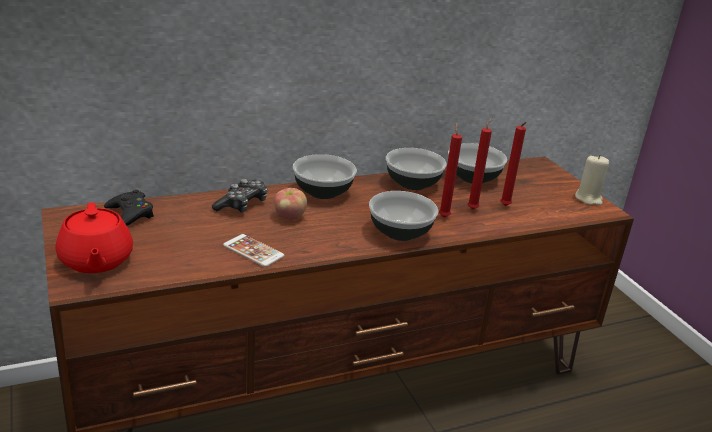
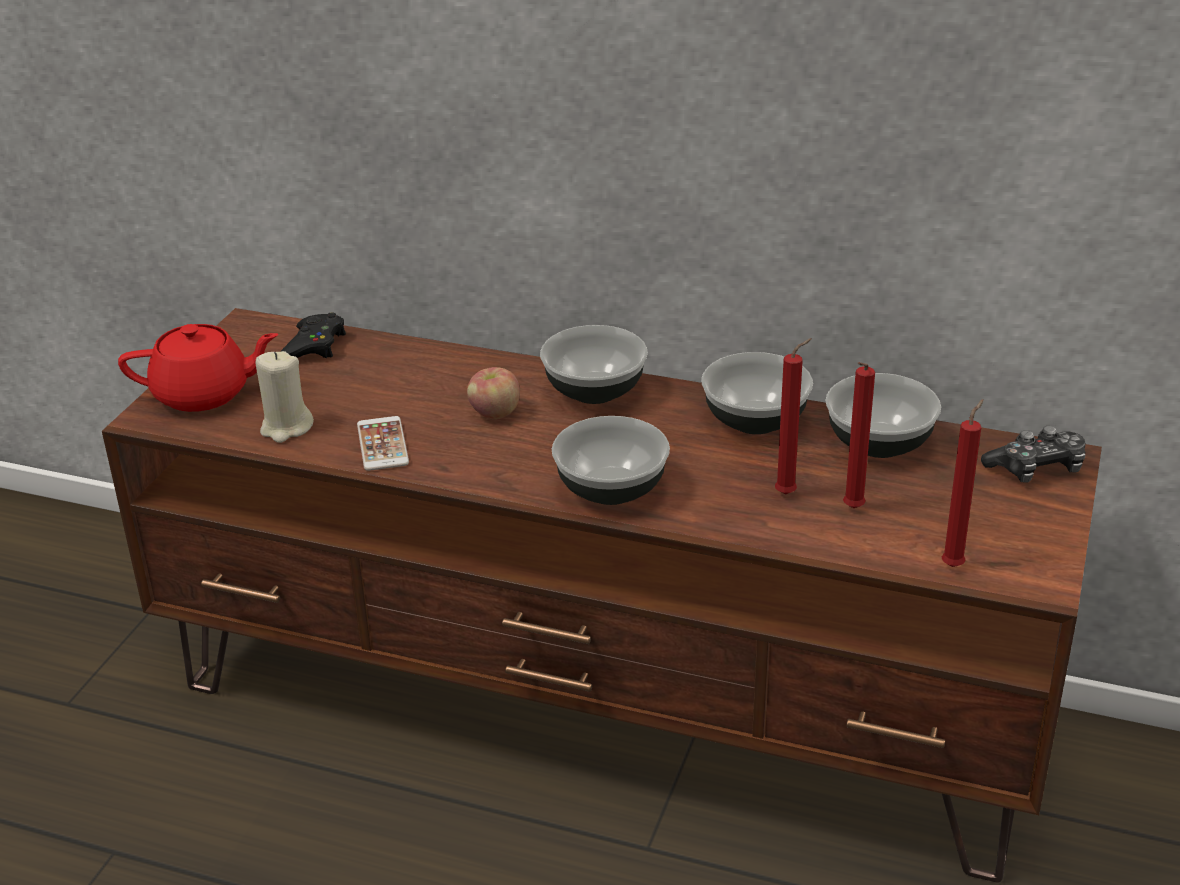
camera: 45 degrees right, 5 degrees up
red teapot [56,203,133,273] -> red teapot turned 120 degrees counterclockwise [118,324,279,412]
game controller [212,179,268,213] -> game controller moved to [981,426,1086,483]
red candle [439,122,462,217] -> red candle moved to [942,399,984,567]
beige candle [575,155,609,205] -> beige candle moved to [256,351,314,443]

